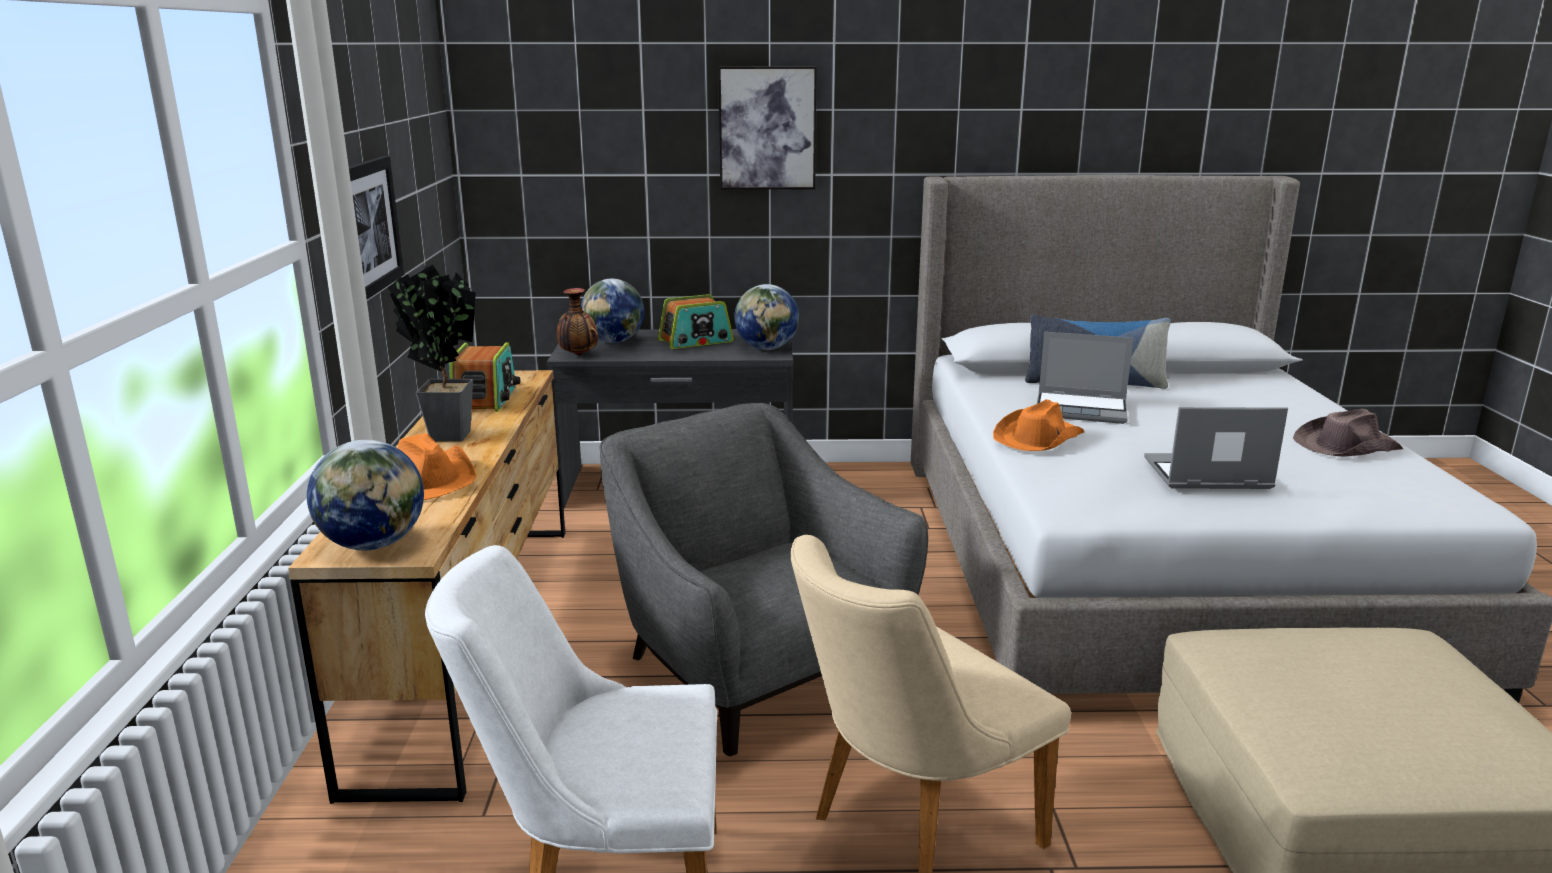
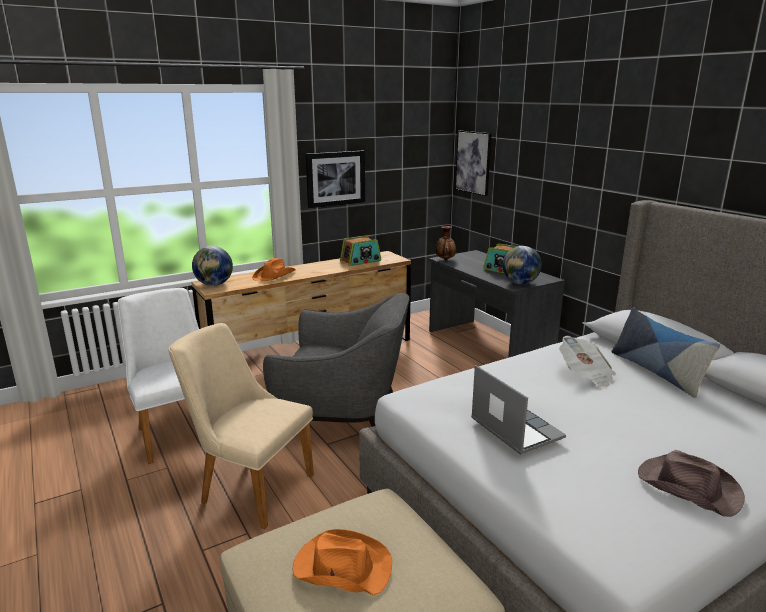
camera: 60 degrees right, 0 degrees up
potted plant [388,264,476,441] -> none
globe [581,279,644,343] -> none
grey armchair [599,403,928,756] -> grey armchair turned 75 degrees clockwise [263,293,409,427]
picture [718,66,817,189] -> picture moved to [455,131,492,196]
orange hat [993,399,1084,451] -> orange hat moved to [293,529,392,596]
laptop [1037,332,1133,424] -> newspaper [559,336,616,389]

